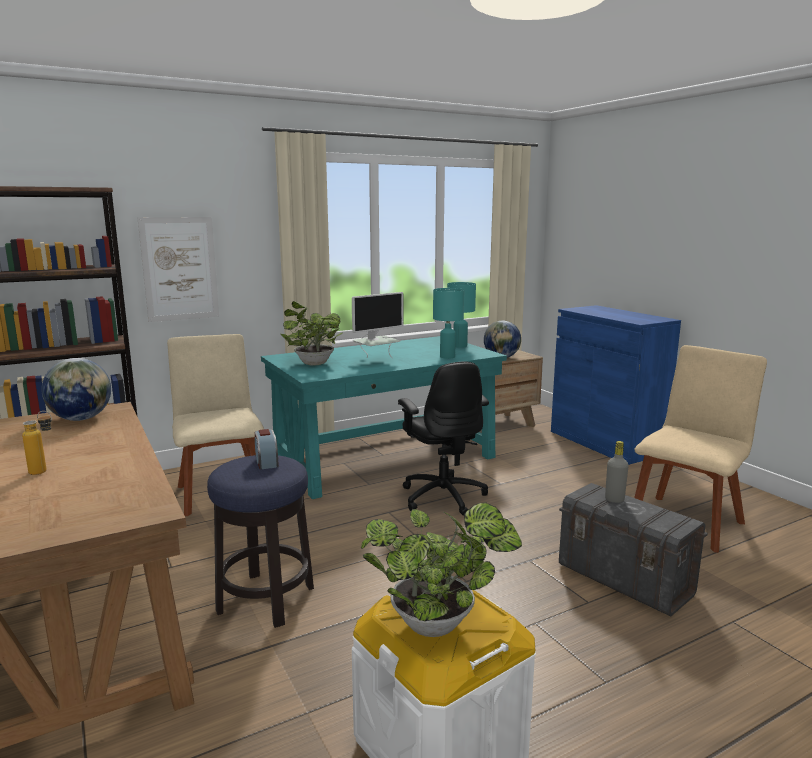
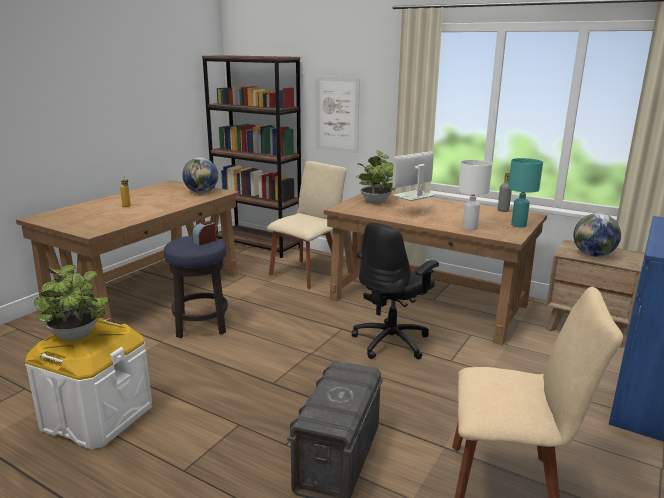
camera: 60 degrees right, 5 degrees up
turquoise desk [261,336,507,499] -> brown desk [324,192,547,345]
monitor [352,292,403,359] -> monitor turned 120 degrees clockwise [392,151,435,216]
turquoise table lamp [433,288,464,359] -> white table lamp [458,160,492,230]
grey bottle [605,441,629,503] -> grey bottle moved to [498,172,512,212]

